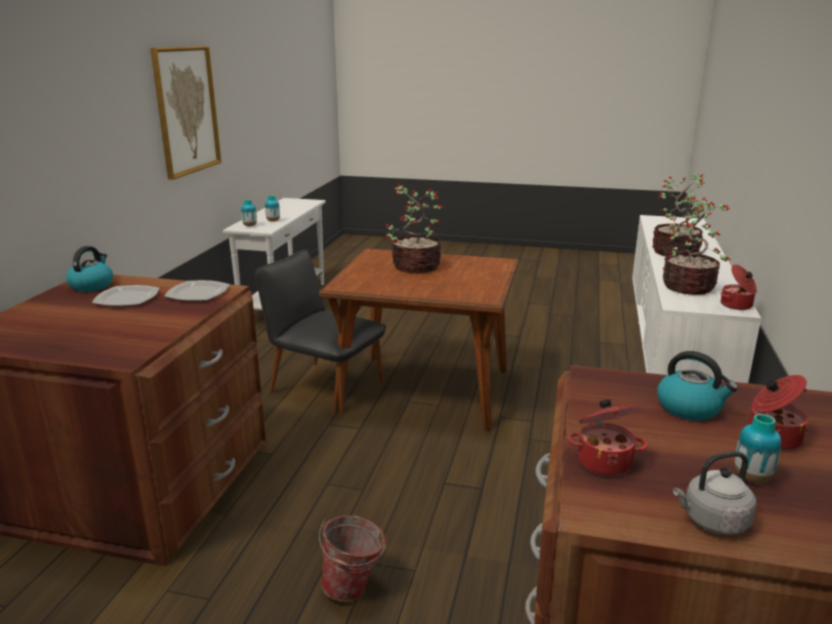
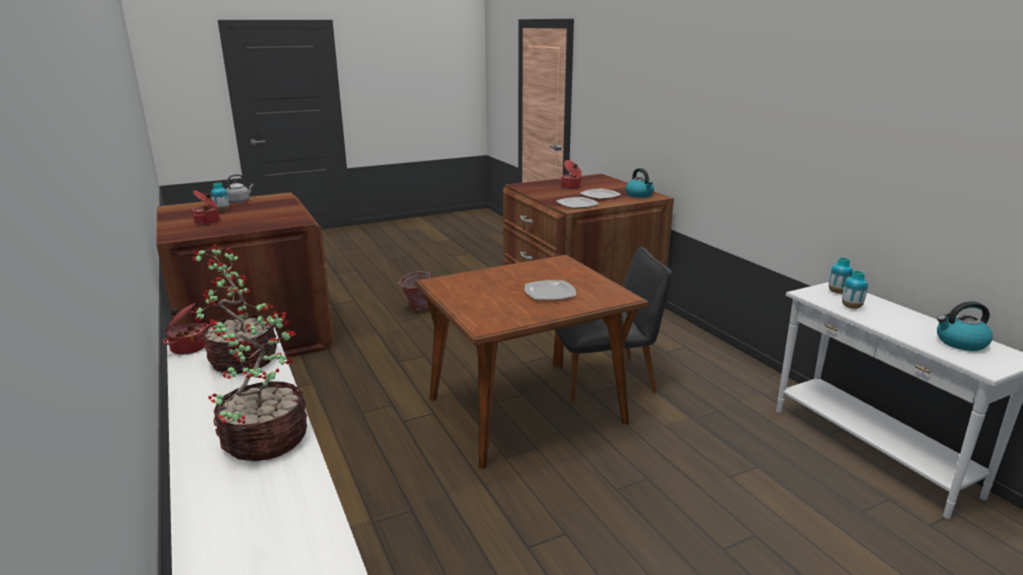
camera: 140 degrees right, 0 degrees up
picture [150,46,221,180] -> none
potted plant [386,183,443,273] -> plate [525,280,576,300]
cooking pot [568,399,647,476] -> cooking pot moved to [559,160,584,189]
kettle [657,351,738,420] -> kettle moved to [937,301,993,351]

